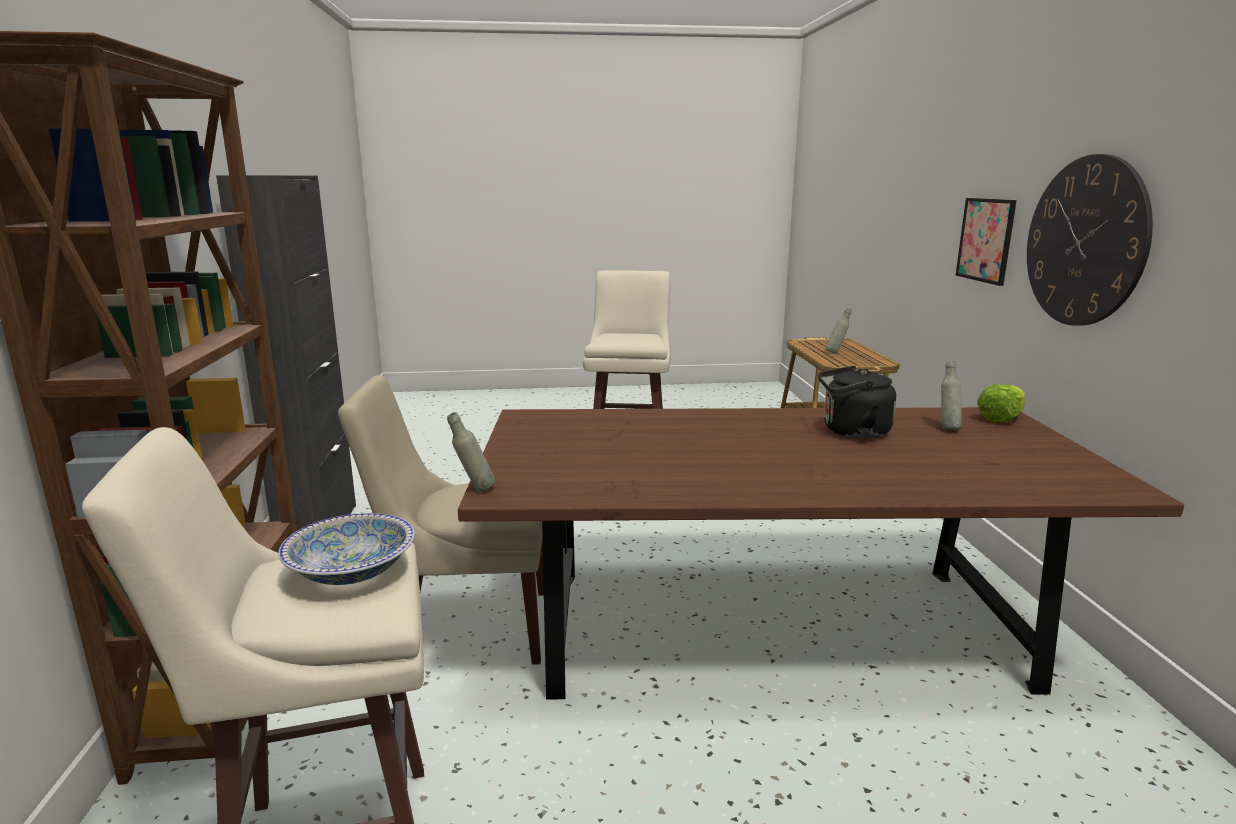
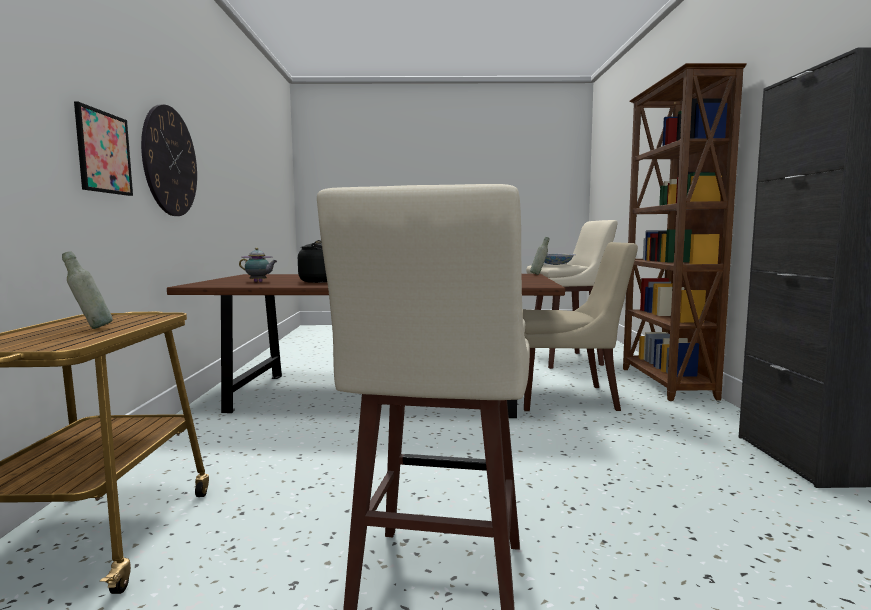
camera: 175 degrees left, 10 degrees down
grey bottle [941,361,962,430] -> teapot [239,248,278,282]
lettuce [977,384,1025,423] -> none

